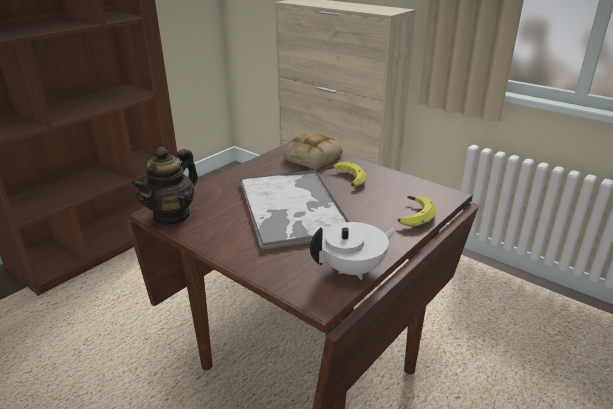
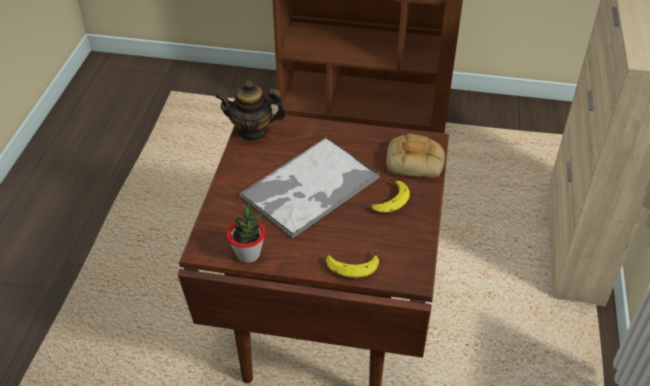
camera: 60 degrees right, 15 degrees up
white teapot [310,222,399,280] -> potted plant [227,201,265,263]

